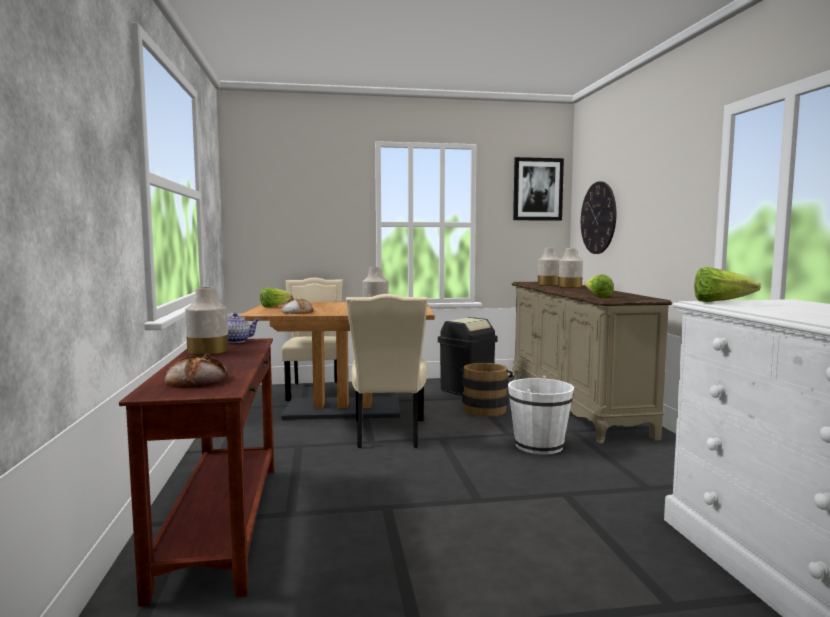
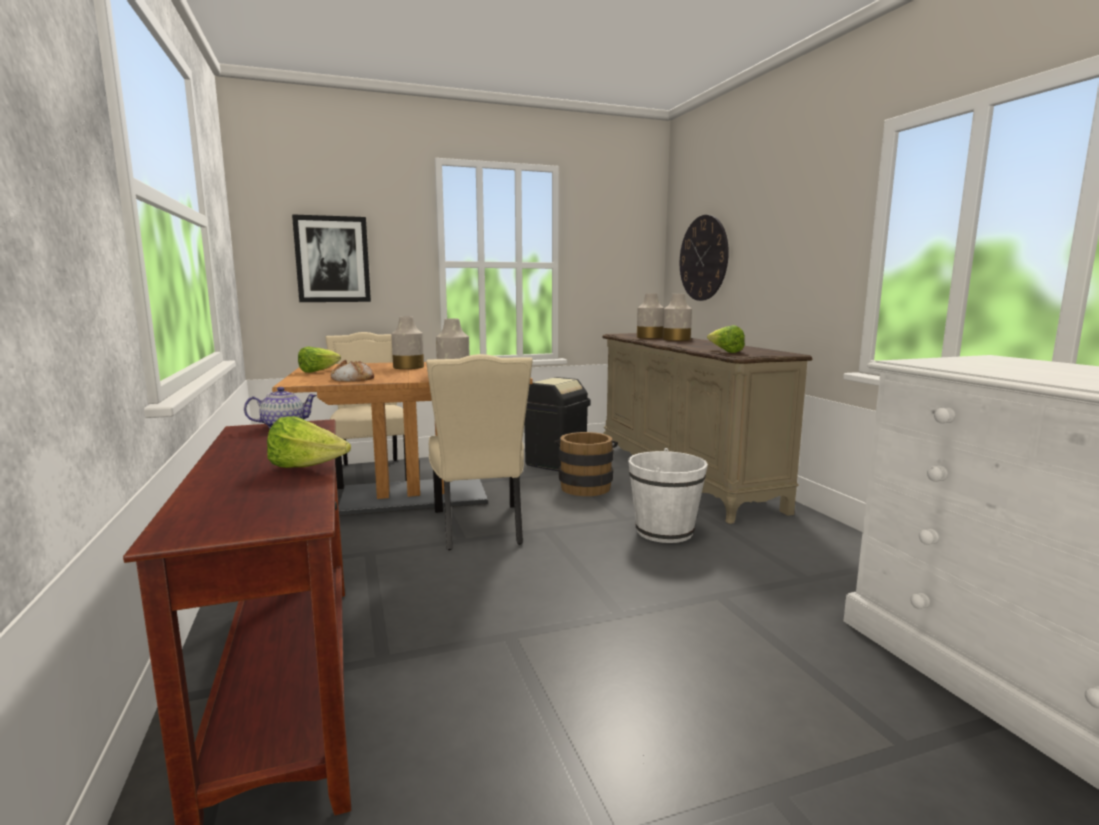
camera: 10 degrees left, 5 degrees up
bread [165,353,228,388] -> none
beige vase [185,287,229,356] -> beige vase moved to [391,316,424,369]
picture [513,157,564,221] -> picture moved to [292,214,371,302]
lettuce [694,267,761,302] -> lettuce moved to [267,416,351,468]

